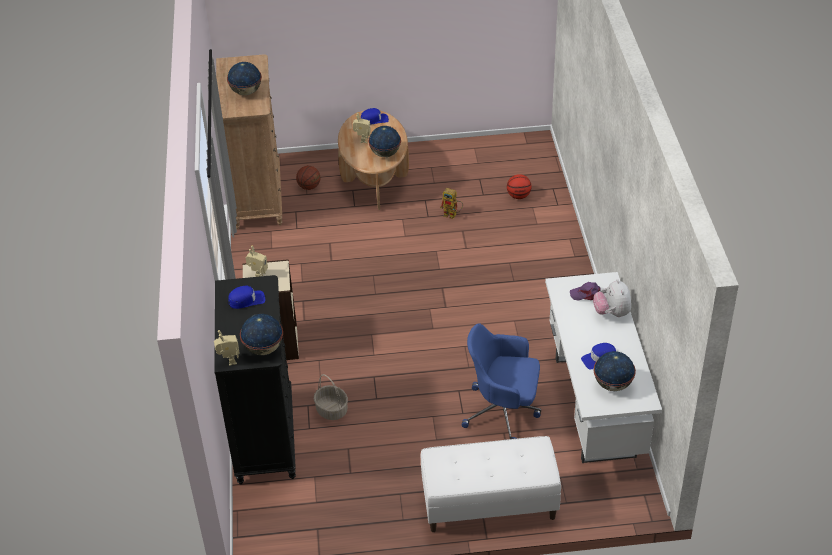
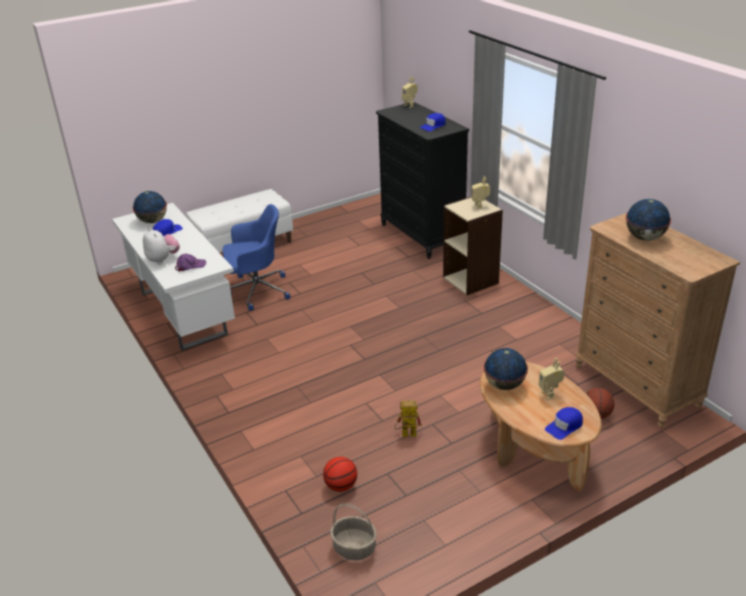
camera: 155 degrees right, 10 degrees down
globe [240,314,283,355] -> none
basket [314,374,348,420] -> basket moved to [330,503,377,560]

